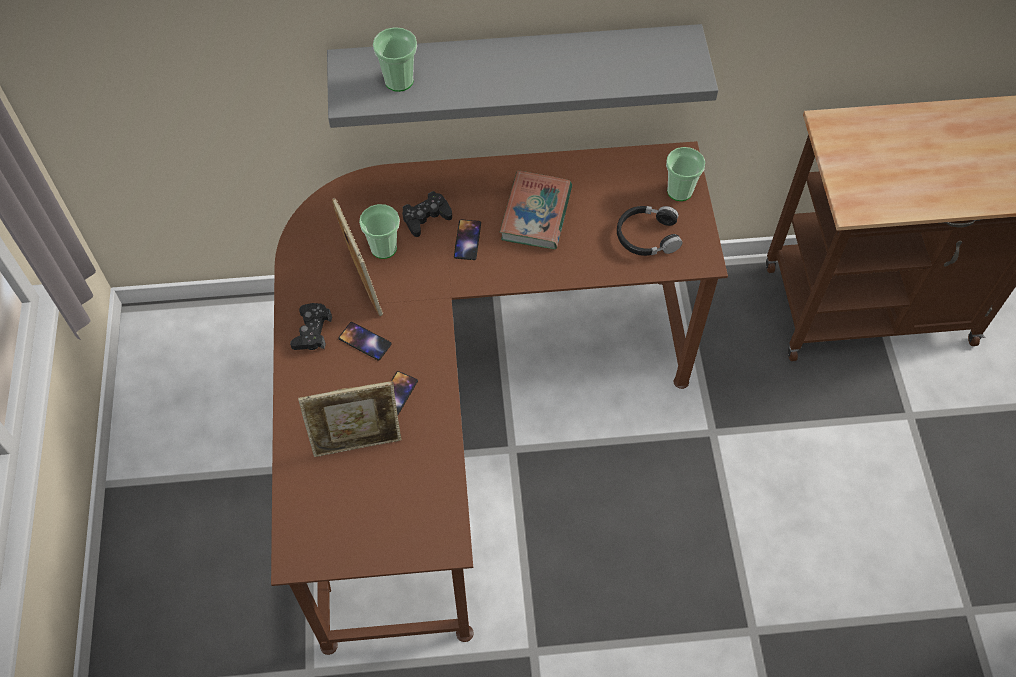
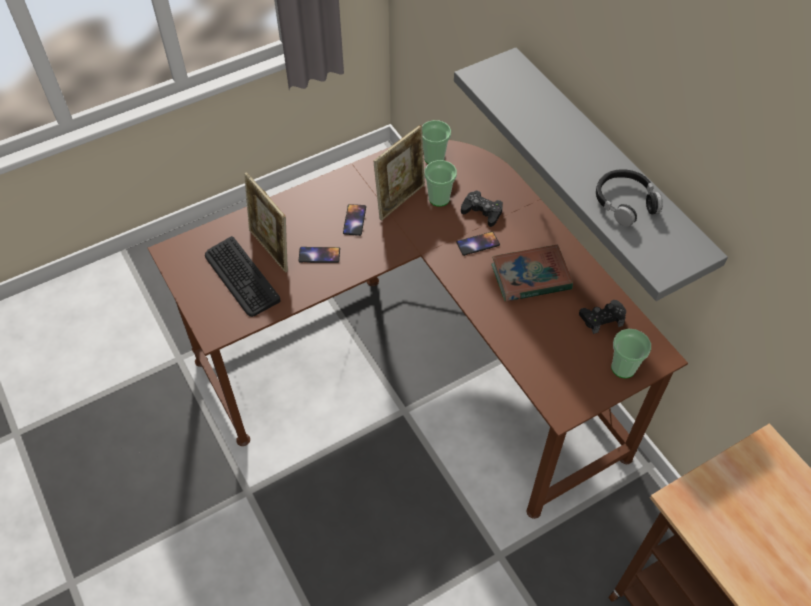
camera: 65 degrees right, 5 degrees down
black game controller [290,303,332,350] -> black game controller moved to [579,300,626,334]
cup [373,27,417,92] -> cup moved to [422,120,451,164]
black headphones [617,206,682,256] -> black headphones moved to [596,169,663,227]
none -> keyboard [205,236,281,317]

